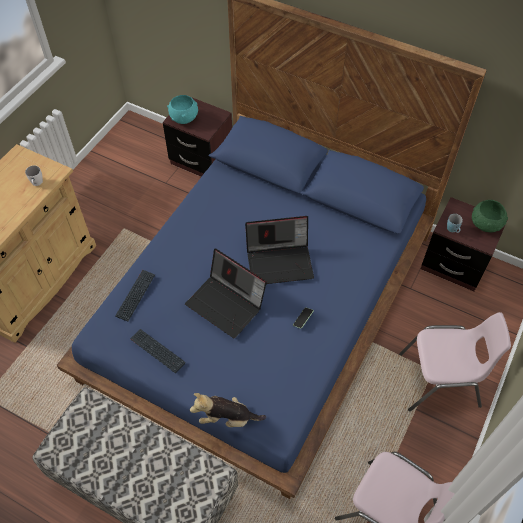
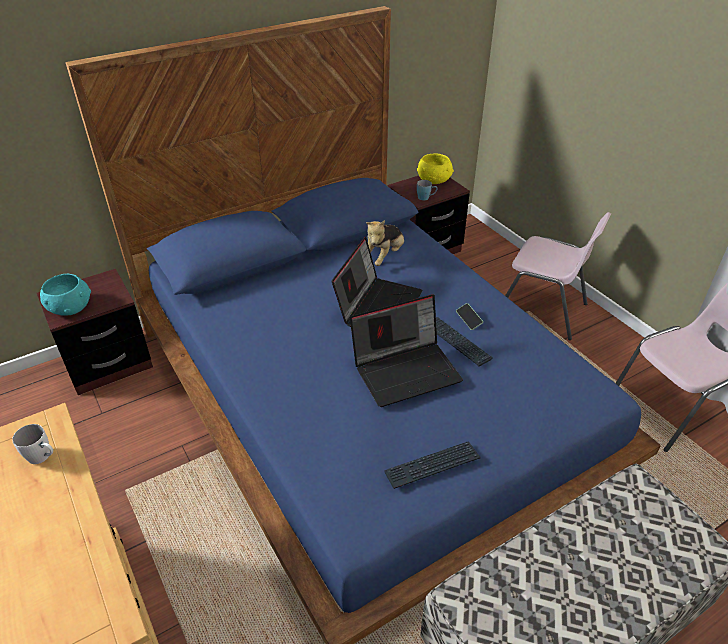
camera: 60 degrees left, 15 degrees down
keyboard [115,270,155,321] -> keyboard moved to [436,317,493,366]
plush toy [190,393,266,427] -> plush toy moved to [366,220,404,266]
pink chair [399,312,511,412] -> pink chair turned 90 degrees clockwise [505,212,611,340]
green bowl [472,200,508,232] -> yellow bowl [417,153,454,184]

